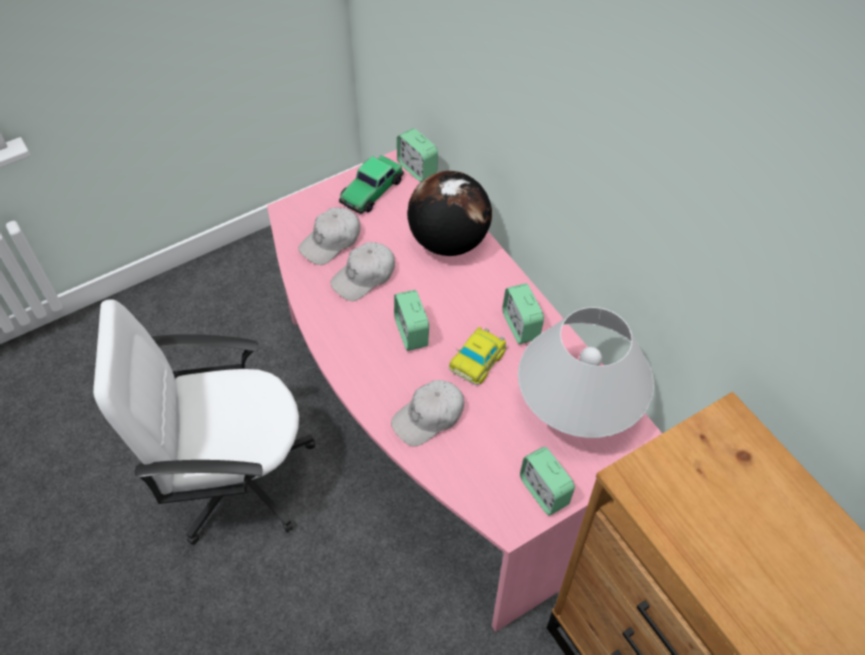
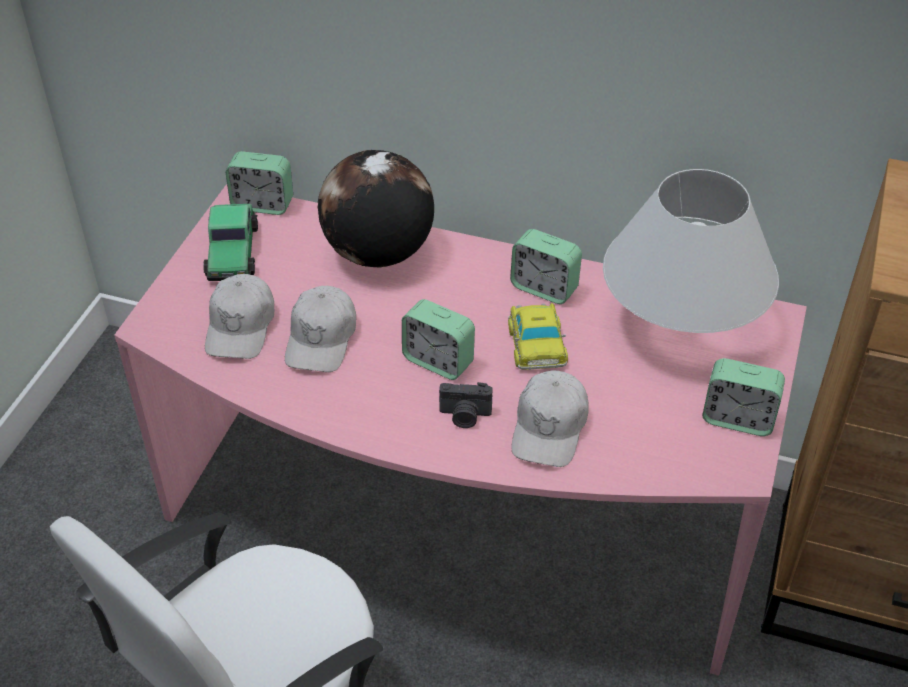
camera: 40 degrees left, 10 degrees down
none -> camera [439,382,493,428]

